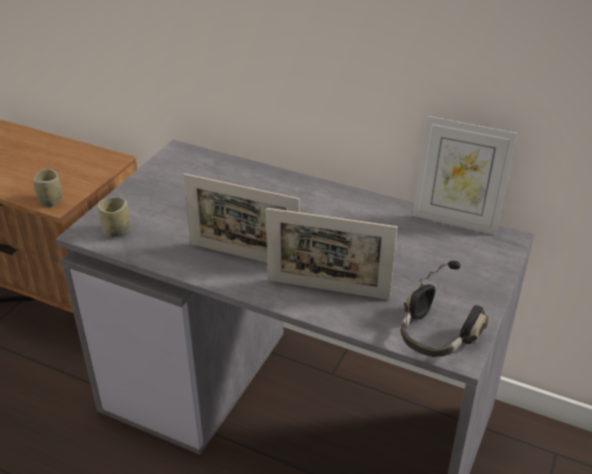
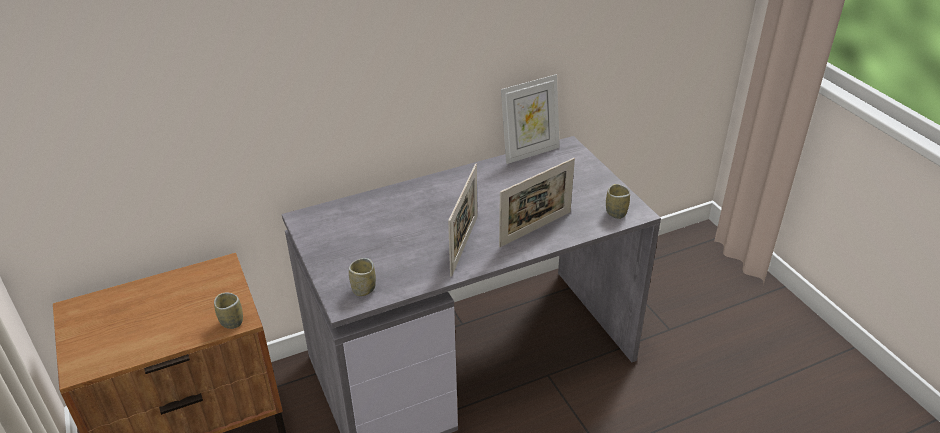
camera: 50 degrees left, 0 degrees up
picture frame [183,173,300,263] -> picture frame turned 45 degrees counterclockwise [448,164,477,277]
black headphones [401,261,489,357] -> cup [606,184,630,219]

